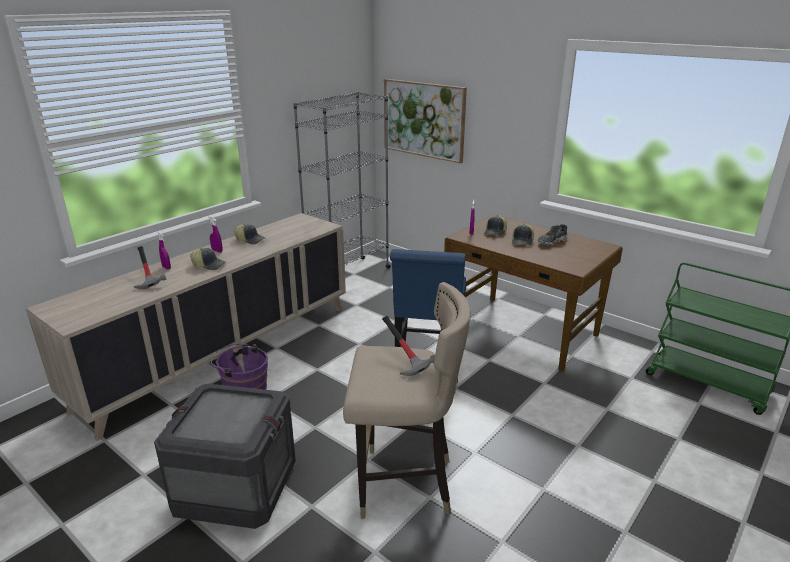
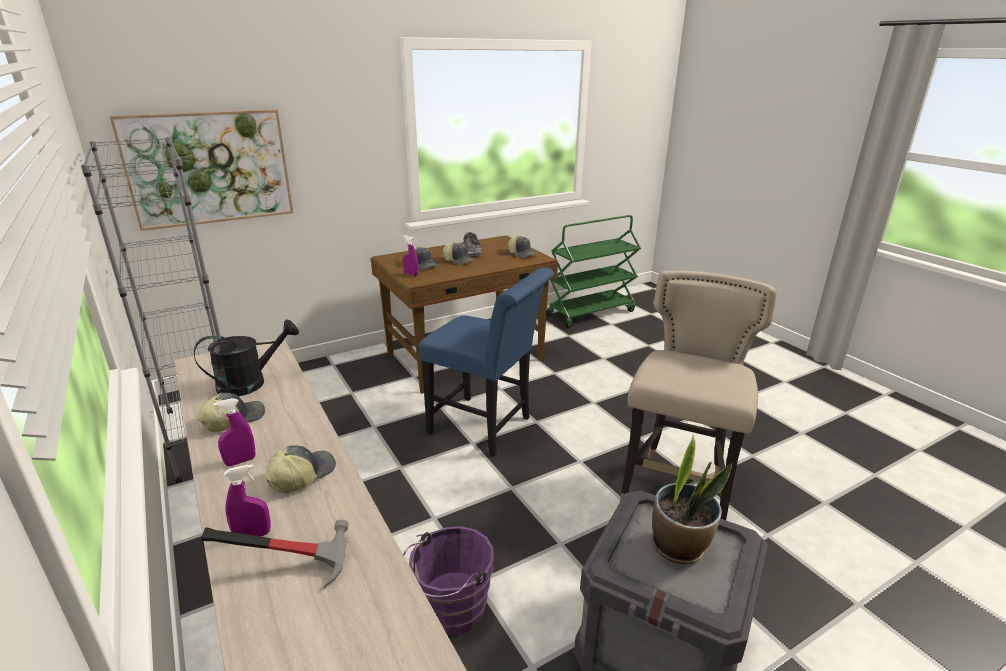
camera: 70 degrees left, 0 degrees up
hammer [382,316,435,376] -> none
none -> black watering can [194,319,299,396]
none -> cap [508,236,537,258]
none -> potted plant [652,435,732,564]

